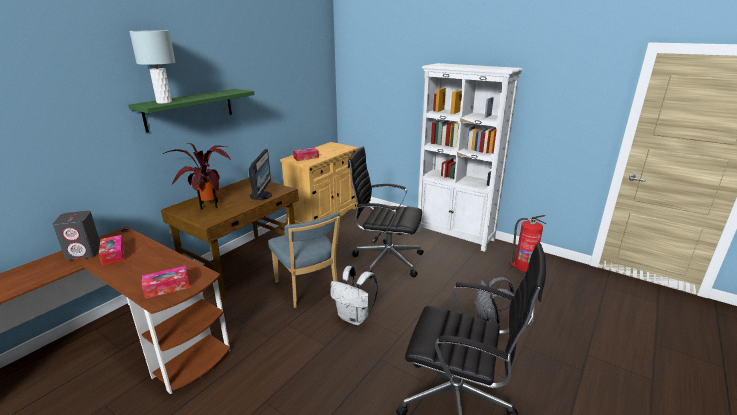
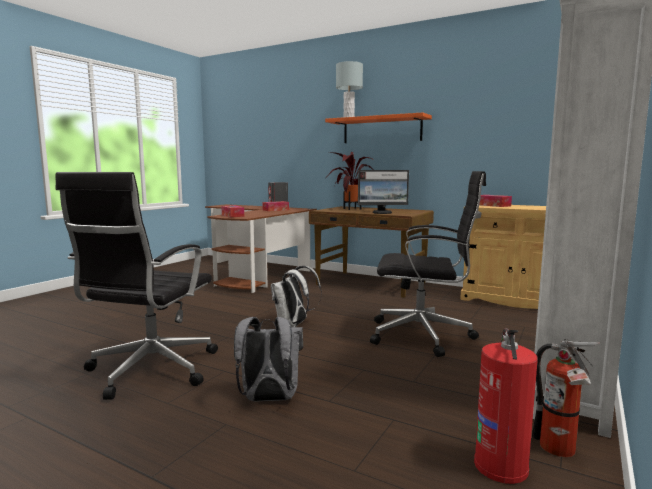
camera: 85 degrees right, 15 degrees down
green shelf [128,89,255,132] -> orange shelf [325,112,432,143]
blue chair [268,212,340,308] -> none
black office chair [348,147,424,278] -> black office chair turned 90 degrees clockwise [370,171,486,357]
none -> fire extinguisher [532,339,600,457]

